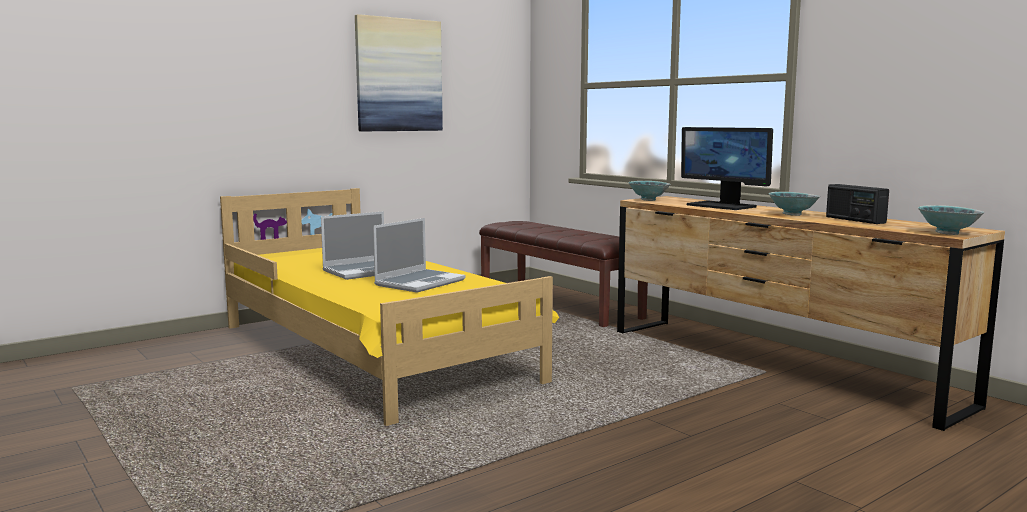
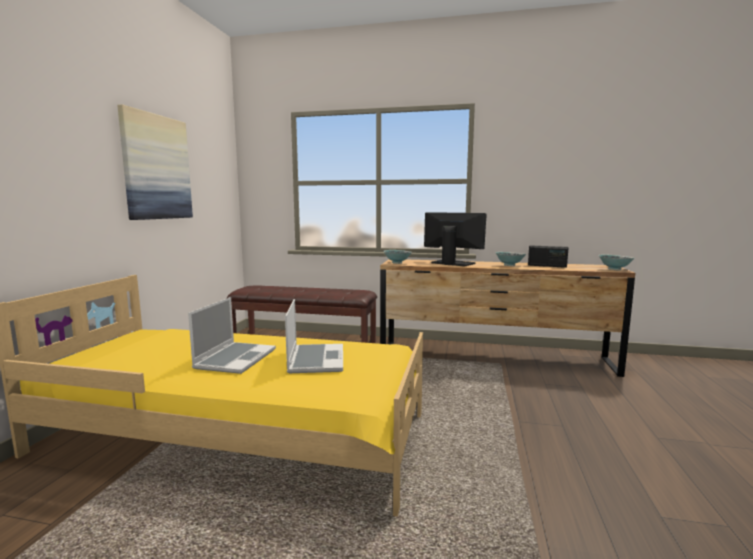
camera: 40 degrees left, 0 degrees up
monitor [681,127,773,210] -> monitor turned 150 degrees counterclockwise [424,212,487,266]

